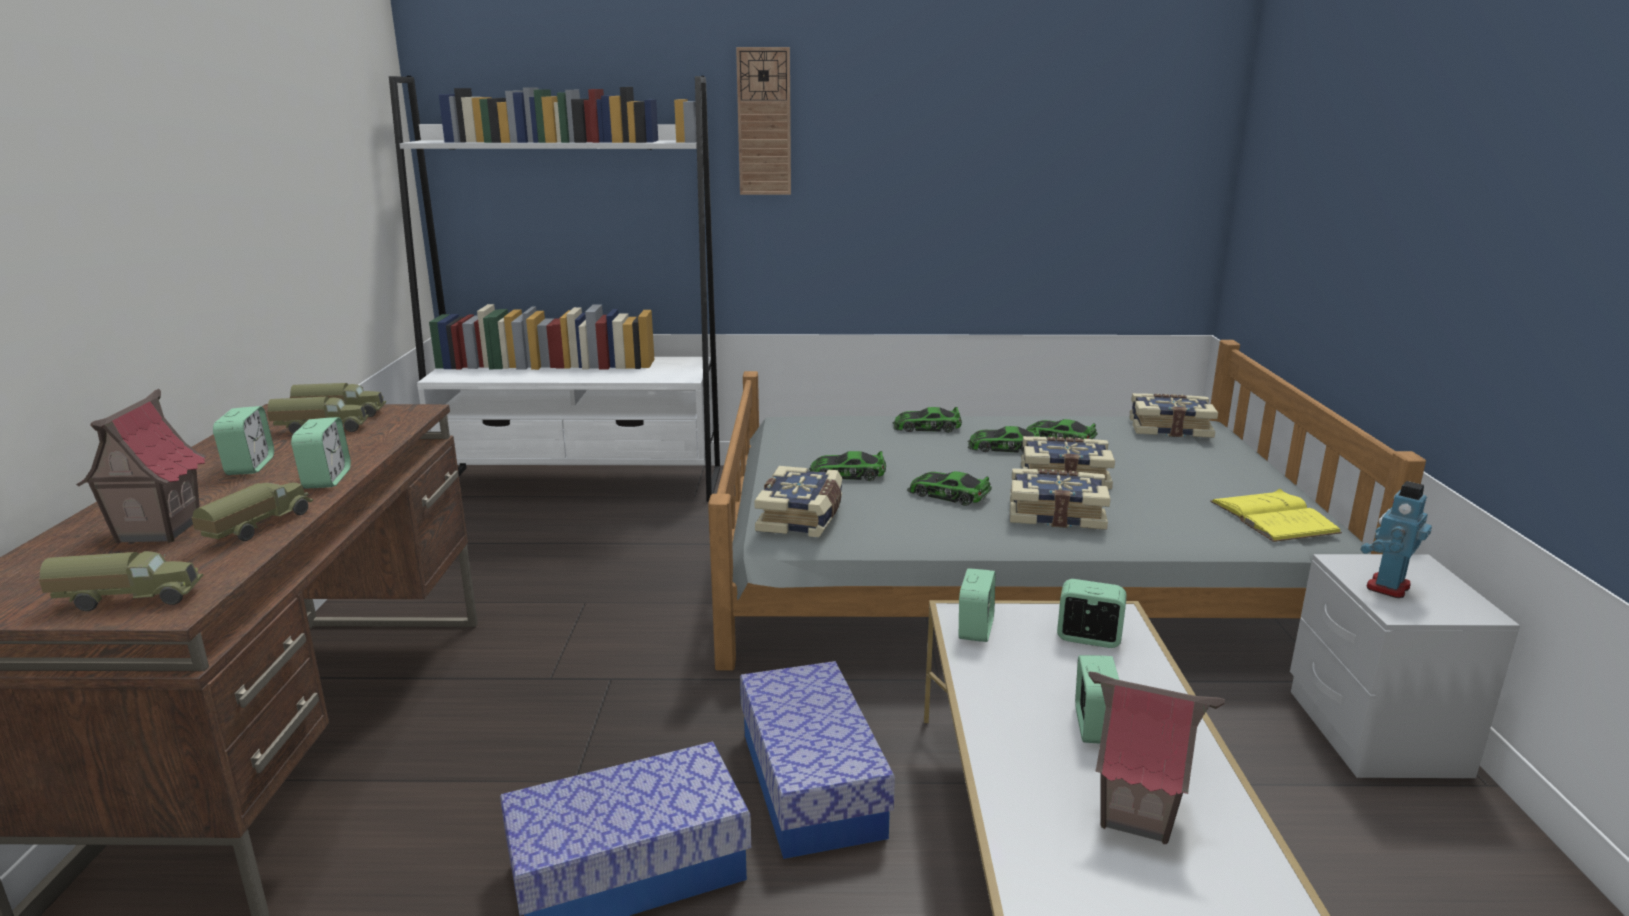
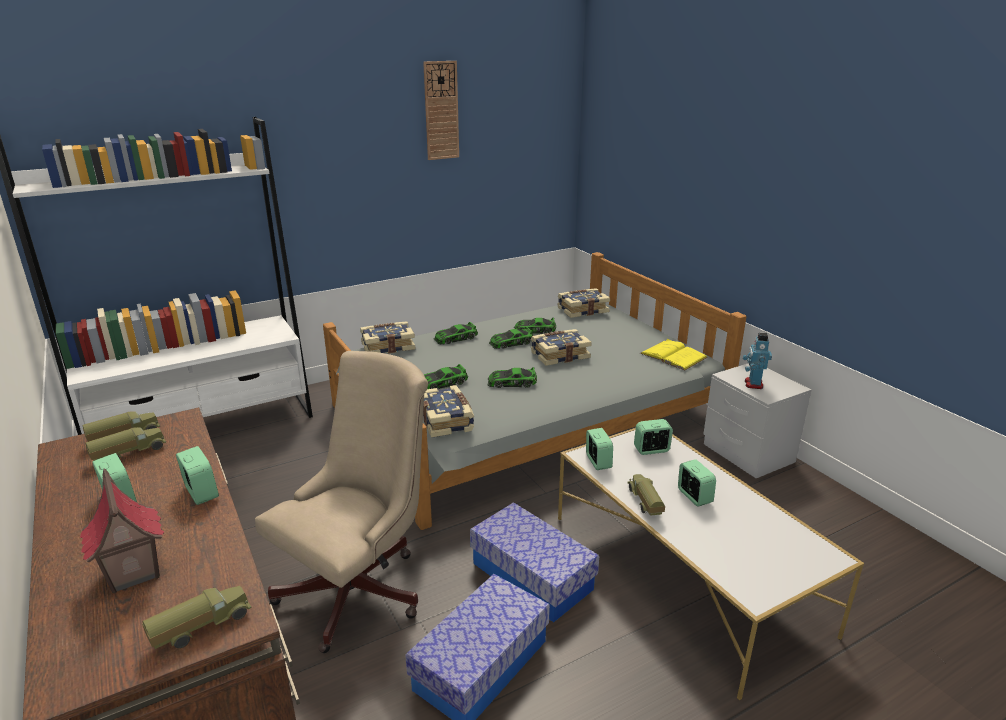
camera: 30 degrees left, 5 degrees up
toy truck [191,482,313,541] -> toy truck moved to [627,474,665,516]
wall clock [736,47,791,195] -> wall clock moved to [423,61,459,160]
book [1010,468,1111,530] -> book moved to [360,321,416,354]
toy house [1088,671,1225,844] -> none
none -> beige office chair [255,351,428,653]

